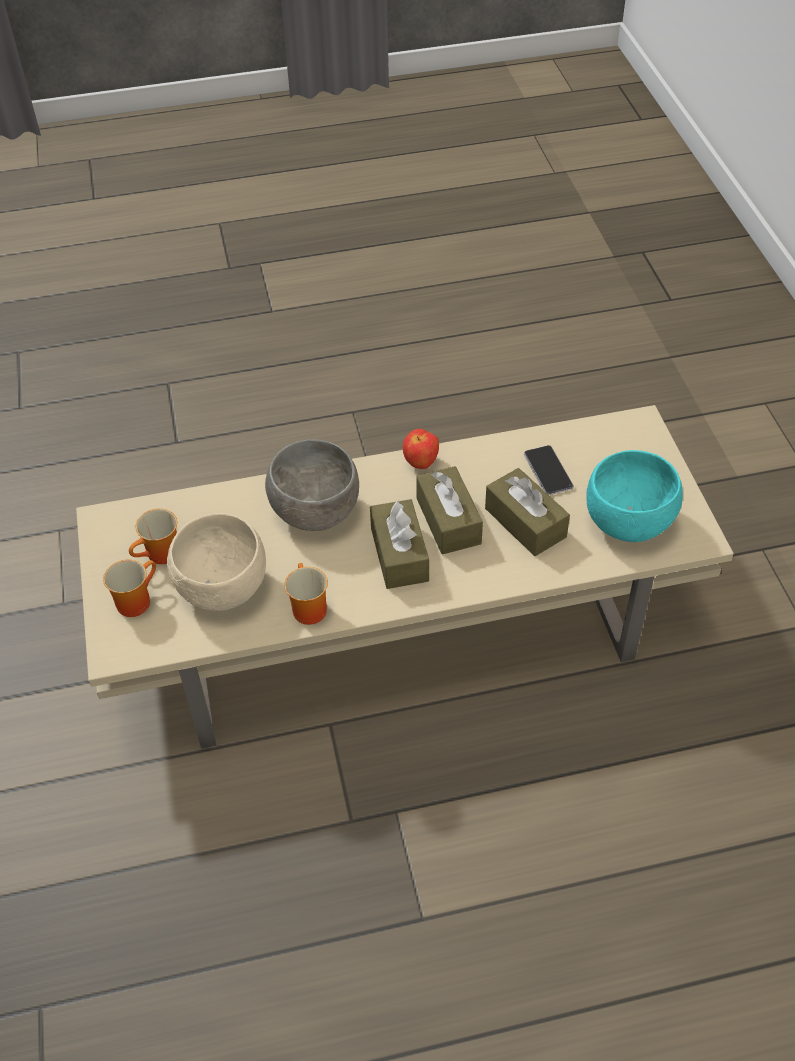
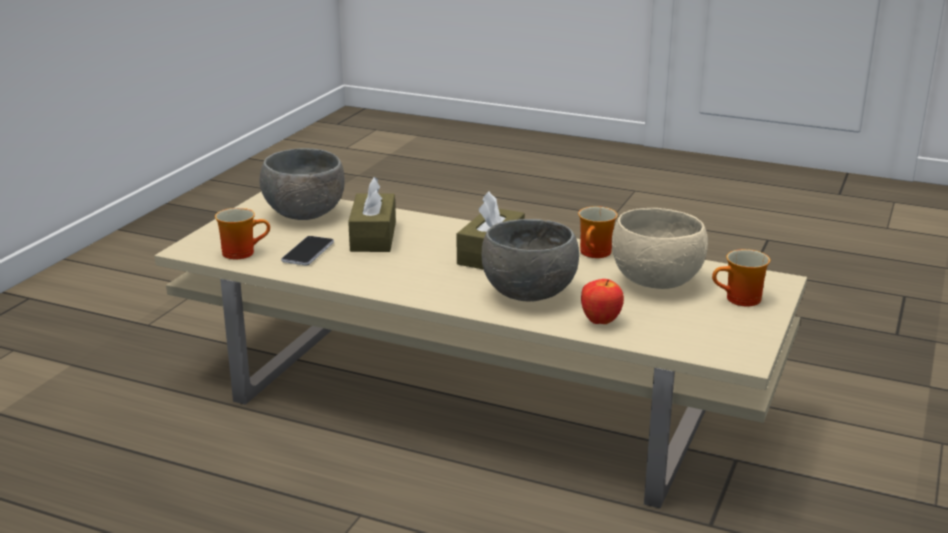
camera: 145 degrees left, 25 degrees down
mug [129,509,177,564] -> mug moved to [215,208,270,259]
apple [403,429,439,469] -> apple moved to [581,279,624,324]
brown tissue box [416,466,483,555] -> none
turquoise bowl [587,450,683,542] -> grey bowl [259,148,345,220]

